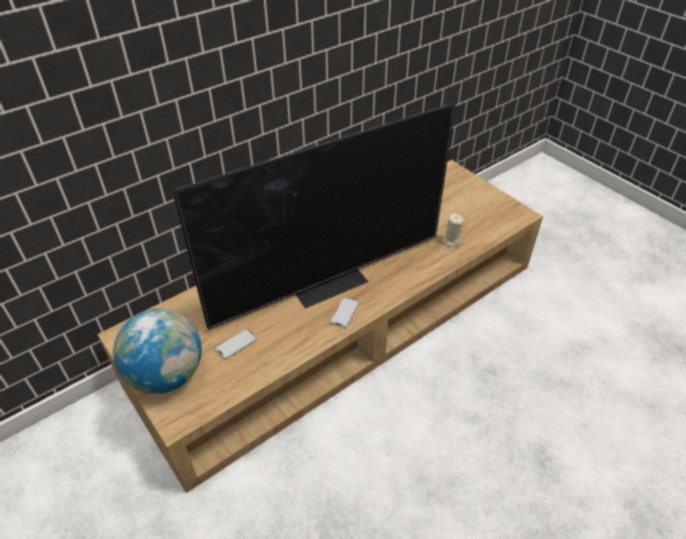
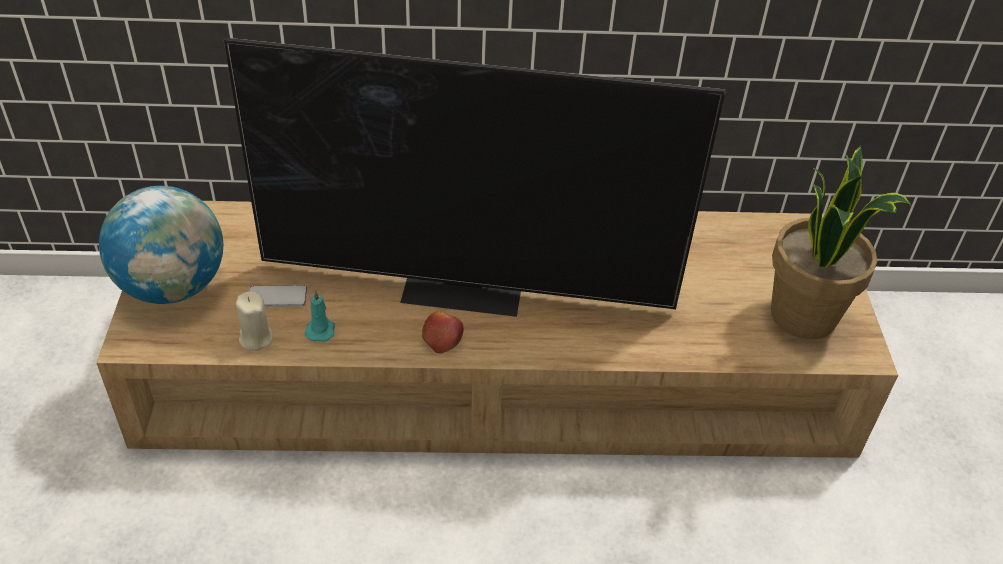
camera: 35 degrees right, 0 degrees up
phone [330,297,359,328] -> apple [422,312,464,354]
beige candle [442,213,464,247] -> beige candle moved to [236,291,273,351]
none -> turquoise candle [305,290,335,342]
none -> potted plant [771,146,911,340]

